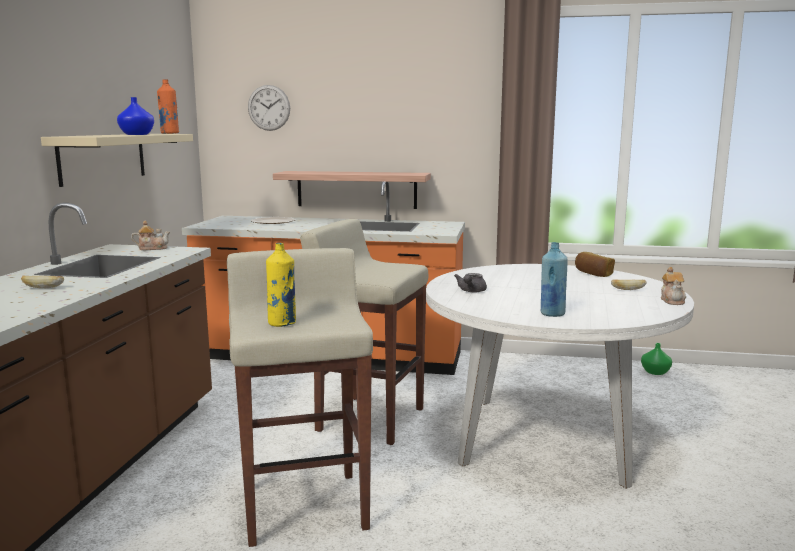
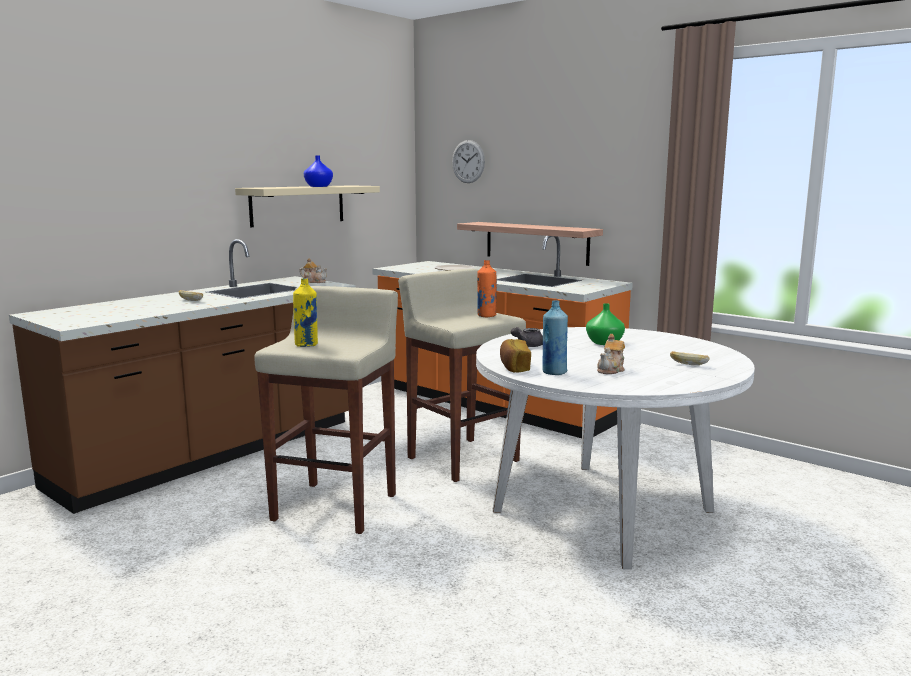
camera: 30 degrees right, 0 degrees up
orange bottle [157,79,179,134] -> orange bottle moved to [477,260,497,317]
bread [575,252,615,277] -> bread moved to [500,339,531,372]
green vase [641,343,672,375] -> green vase moved to [586,303,625,345]
teapot [661,267,686,305] -> teapot moved to [597,334,625,374]

